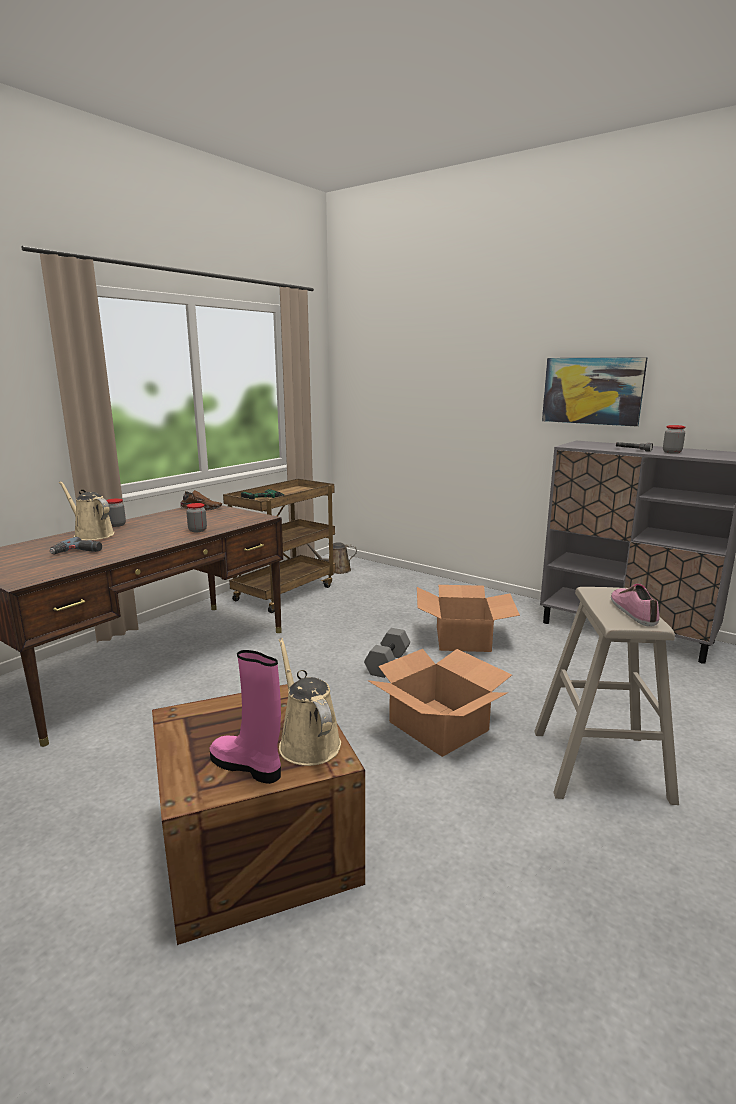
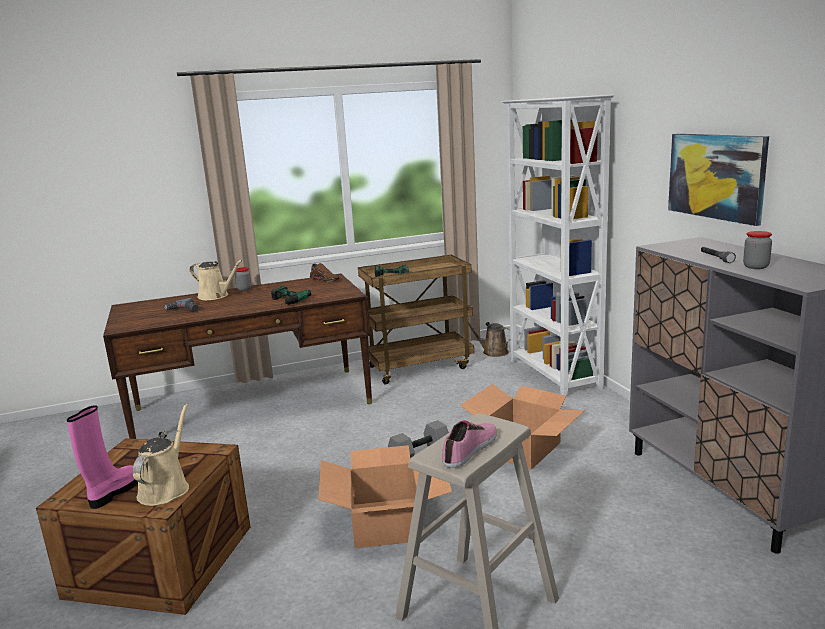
camera: 35 degrees right, 0 degrees up
beige watering can [59,481,114,540] -> beige watering can turned 135 degrees clockwise [190,260,243,300]
jar [186,503,207,532] -> power drill [271,286,311,305]
pink boot [210,650,281,784] -> pink boot turned 45 degrees clockwise [67,406,138,509]
none -> white bookcase [501,95,614,397]

